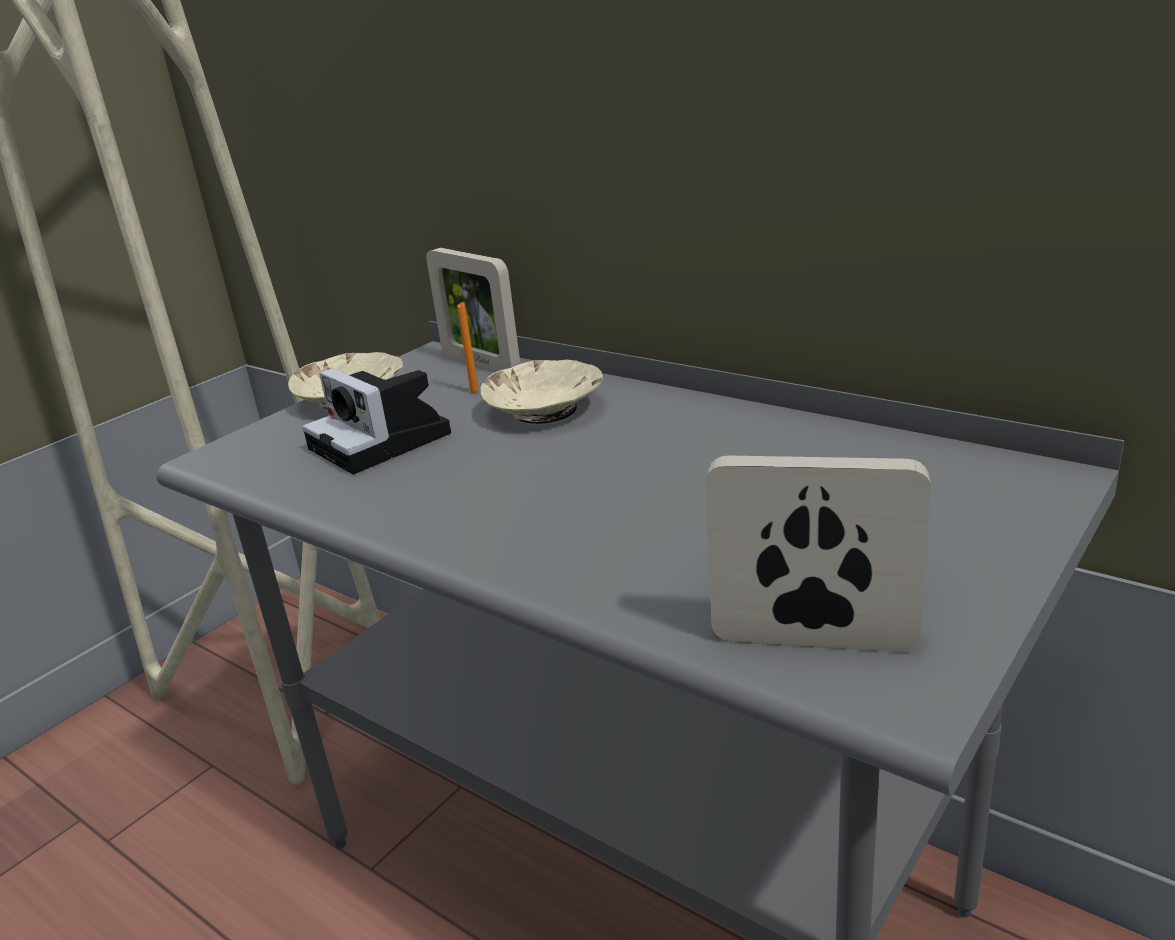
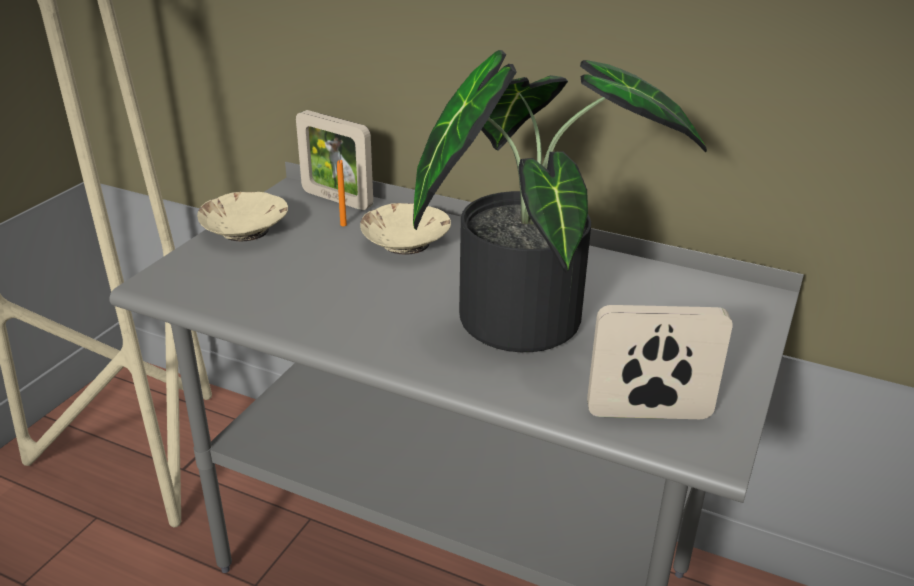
camera: 15 degrees left, 5 degrees up
camera [302,368,451,474] -> none
none -> potted plant [413,50,707,352]

